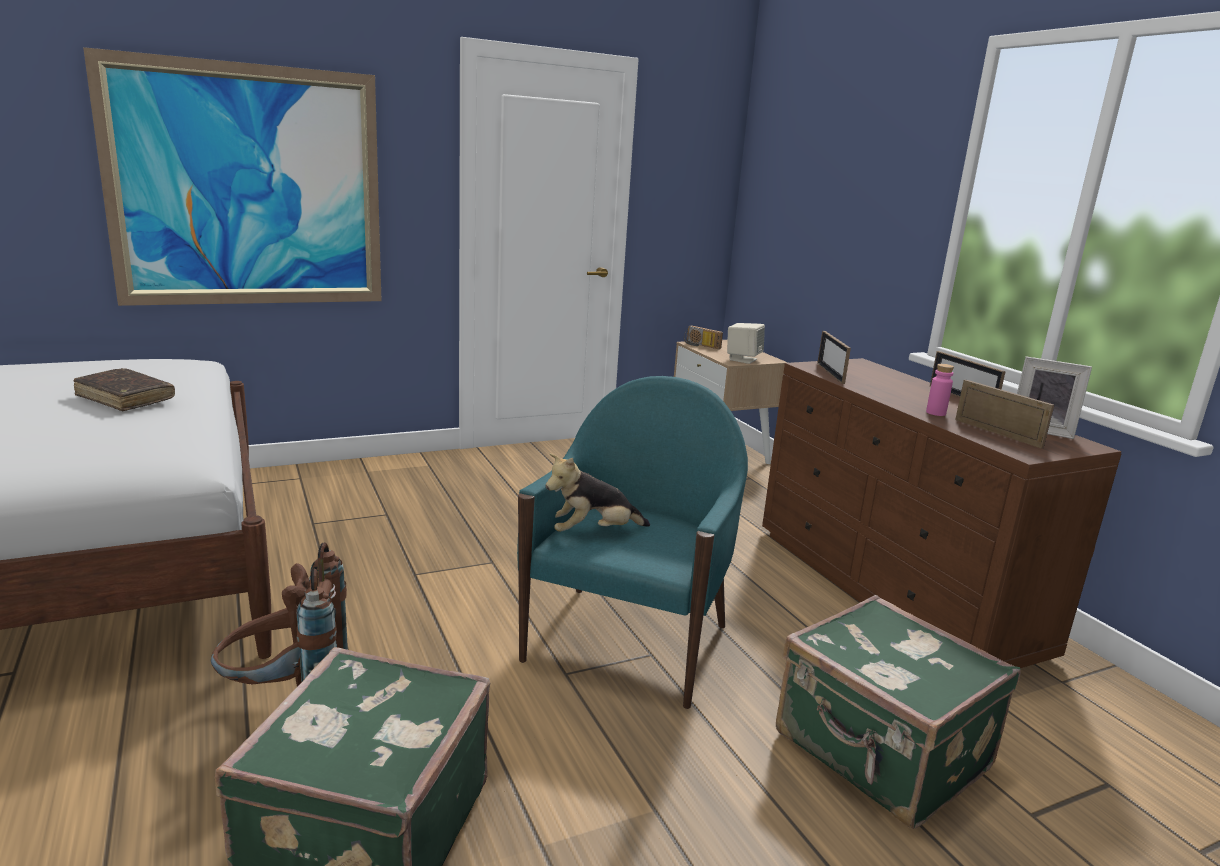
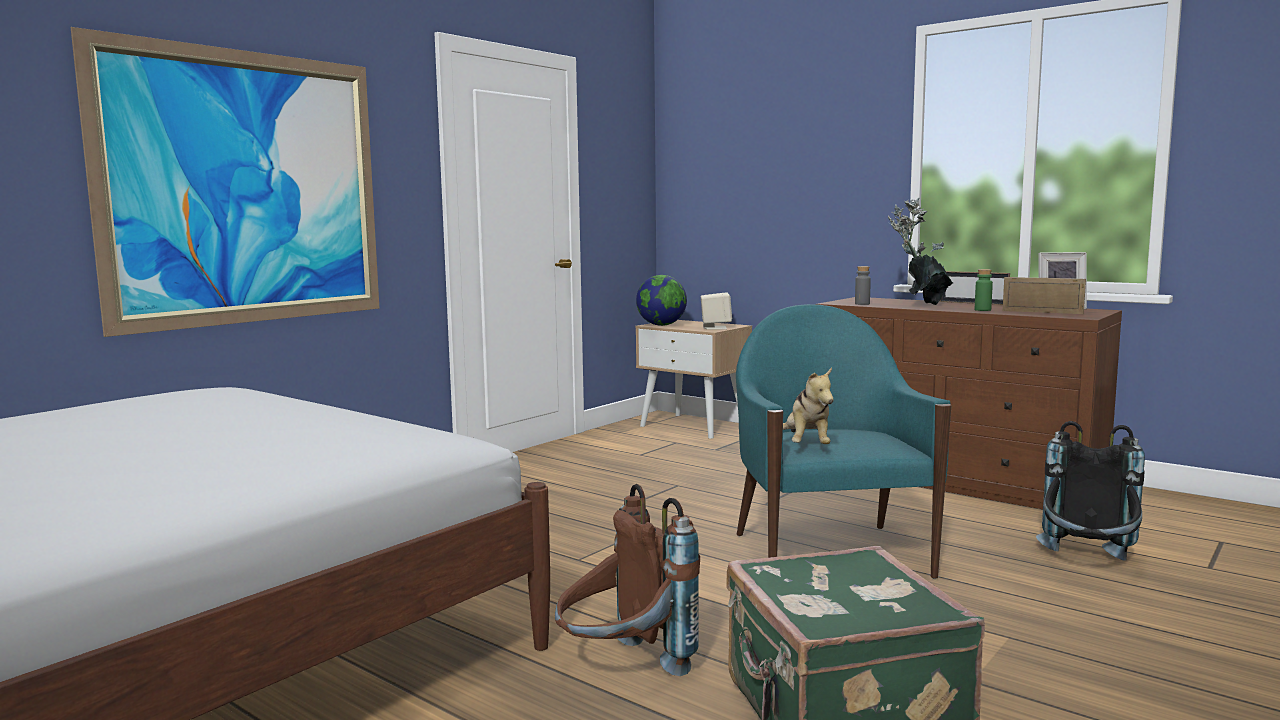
camera: 25 degrees left, 10 degrees down
brown book [73,368,175,411] -> none
plush toy [545,454,650,532] -> plush toy turned 45 degrees counterclockwise [783,367,834,444]
radio [684,325,723,349] -> globe [636,275,687,326]
green suitcase [776,595,1020,829] -> black backpack [1036,421,1145,560]
picture frame [817,331,851,384] -> grey bottle [855,266,871,305]
pink bottle [926,364,954,416] -> green bottle [975,269,993,311]
none -> potted plant [888,198,954,305]

